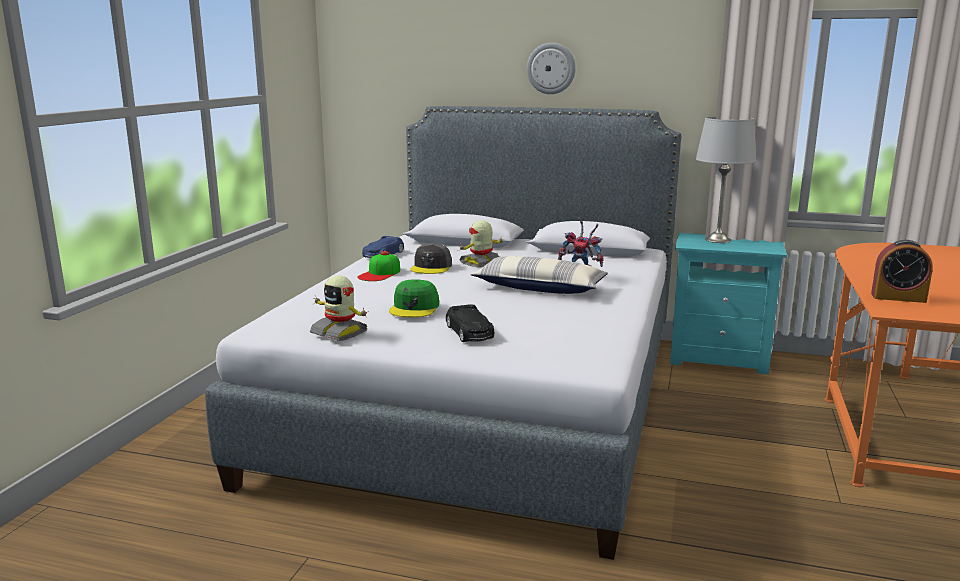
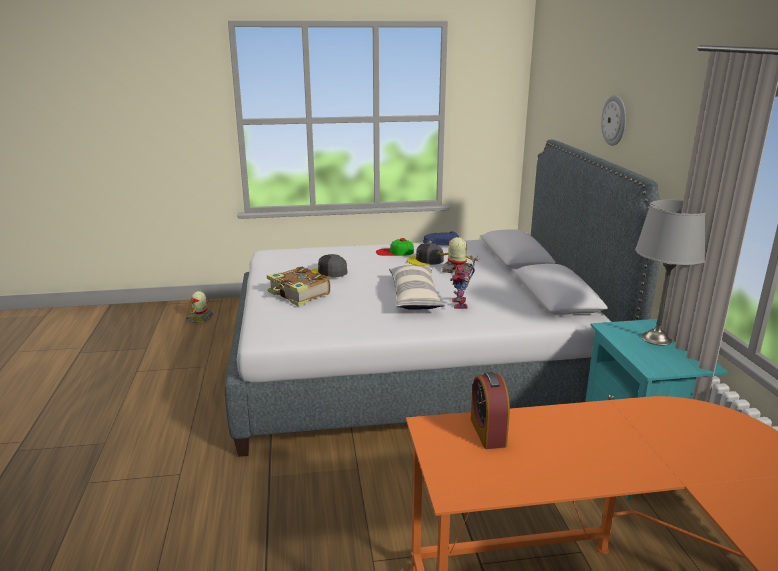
camera: 65 degrees right, 5 degrees up
toy robot [310,275,369,341] -> toy robot moved to [186,291,214,323]
green cap [389,279,439,317] -> grey cap [311,254,347,278]
black toy car [446,304,494,342] -> book [267,267,331,306]

